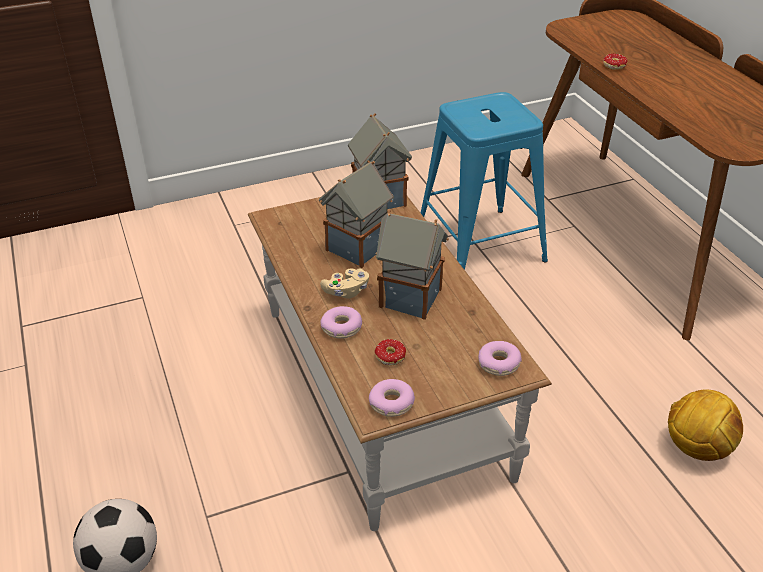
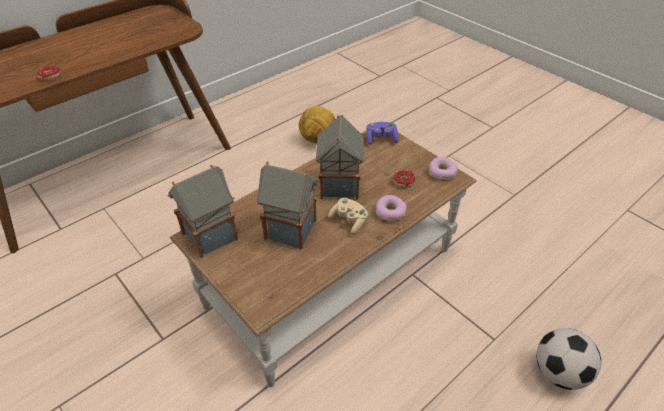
camera: 110 degrees left, 5 degrees up
blue stool [421,92,548,270] -> none
donut [478,341,522,376] -> purple game controller [366,122,399,145]

